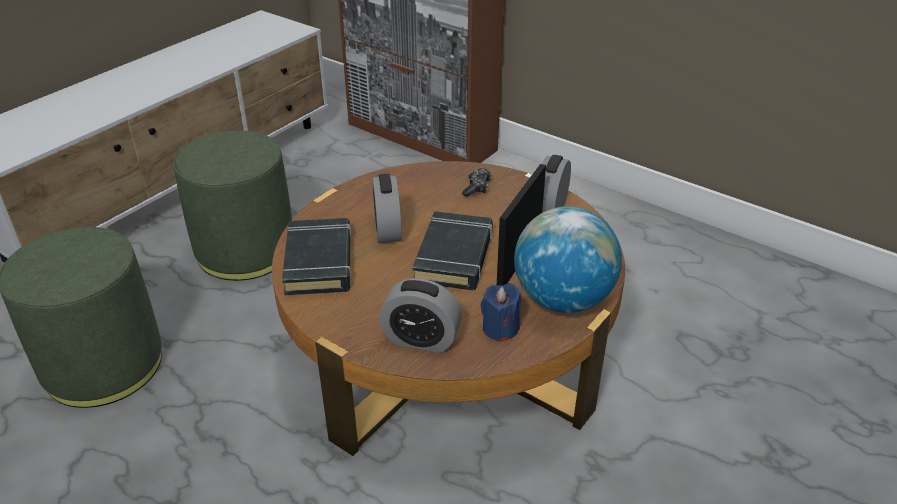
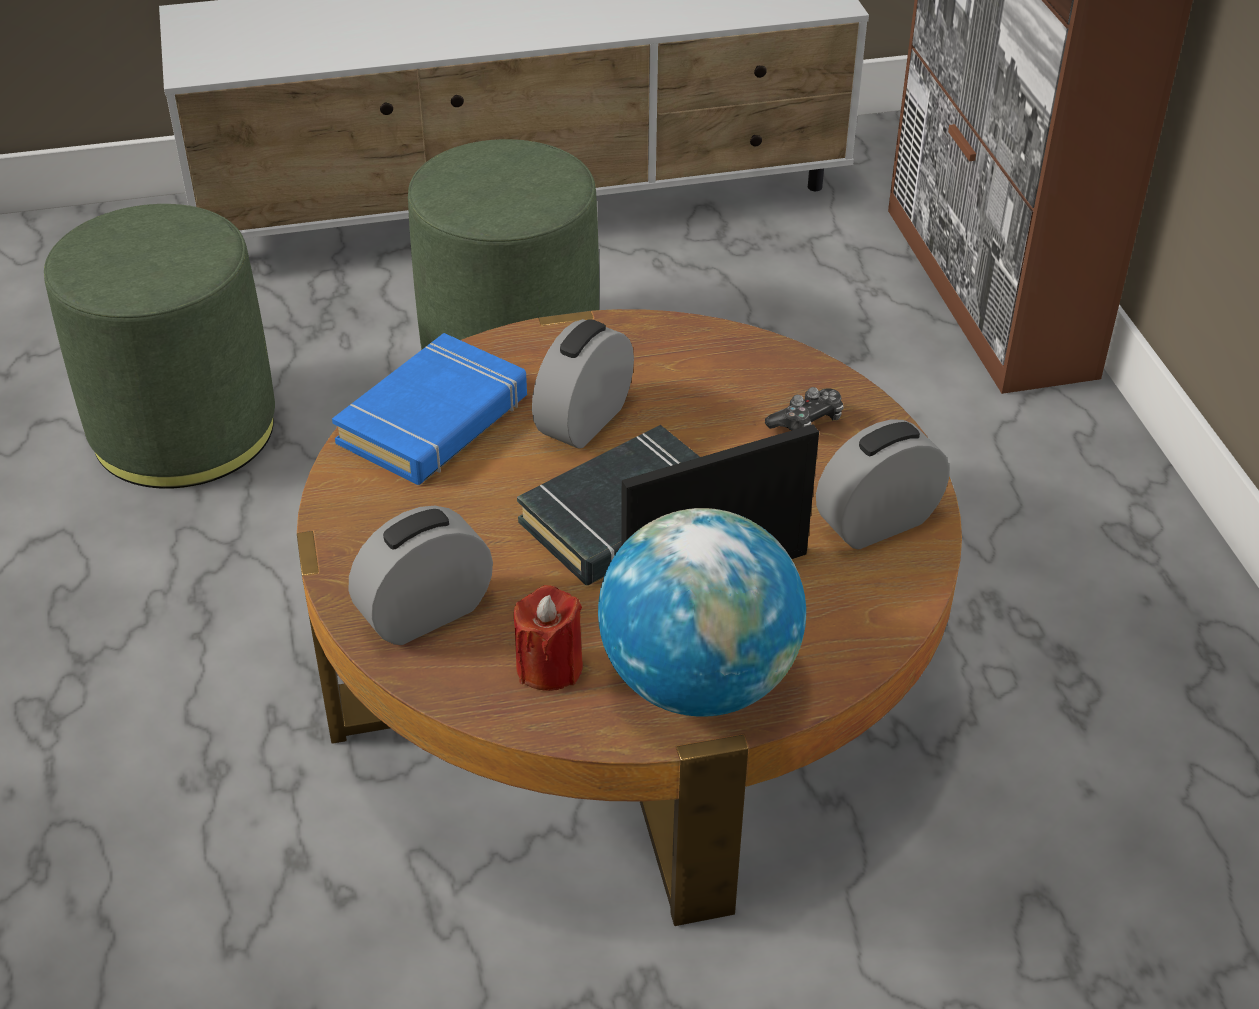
camera: 40 degrees right, 5 degrees up
black book [282,218,352,295] -> blue book [332,333,527,485]
alarm clock [379,278,462,353] -> alarm clock turned 90 degrees clockwise [349,506,493,645]
blue candle [481,283,521,342] -> red candle [514,585,583,691]

